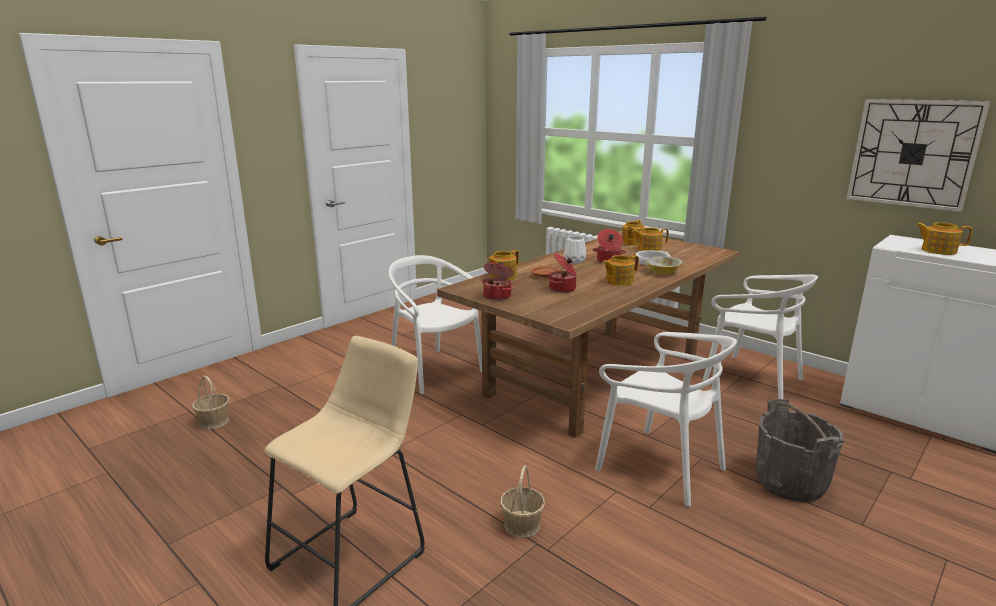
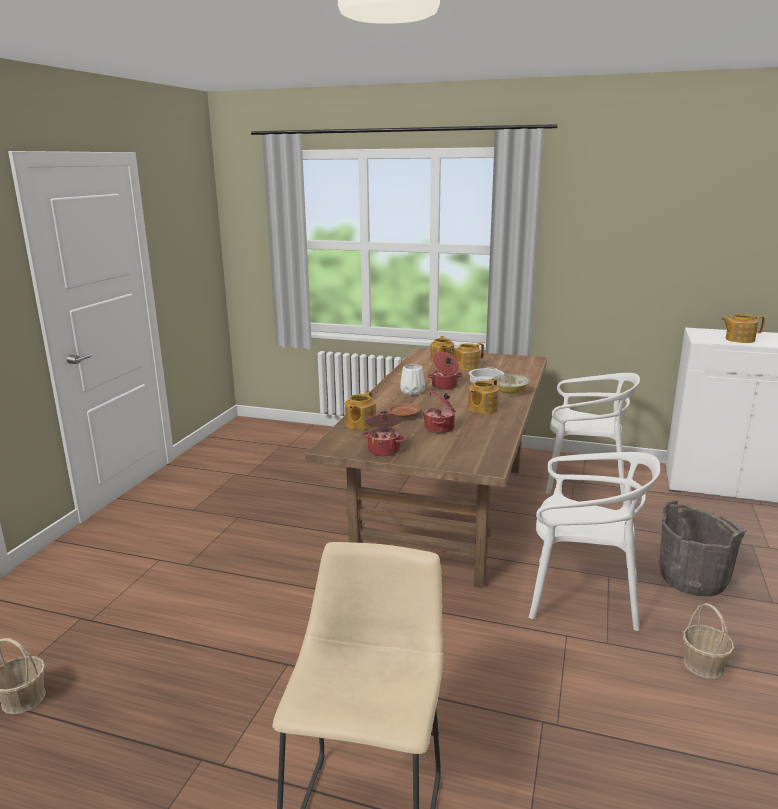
camera: 25 degrees left, 0 degrees up
white chair [389,255,482,394] -> none
basket [500,465,545,538] -> basket moved to [683,603,734,679]
wall clock [846,99,990,212] -> none

